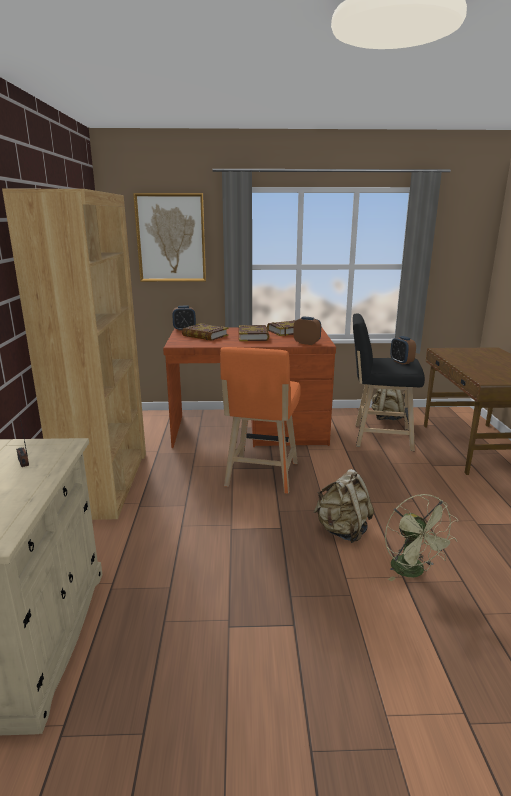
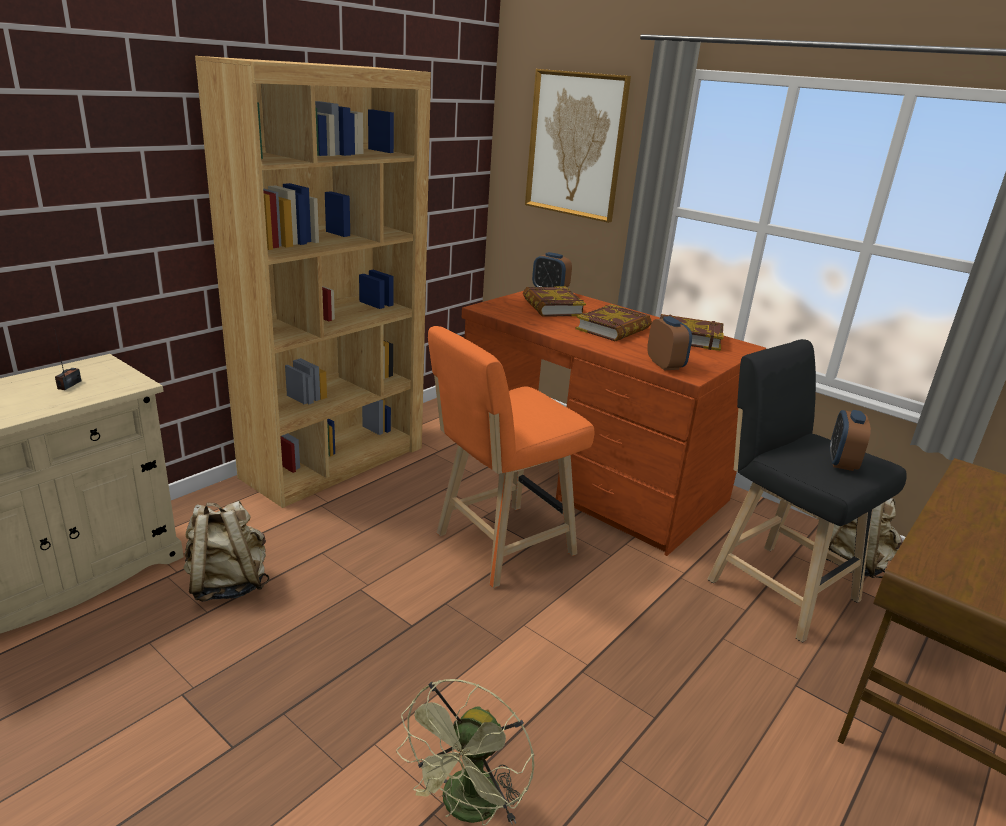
camera: 40 degrees right, 5 degrees up
beige backpack [313,469,374,543] -> beige backpack moved to [183,501,269,602]

